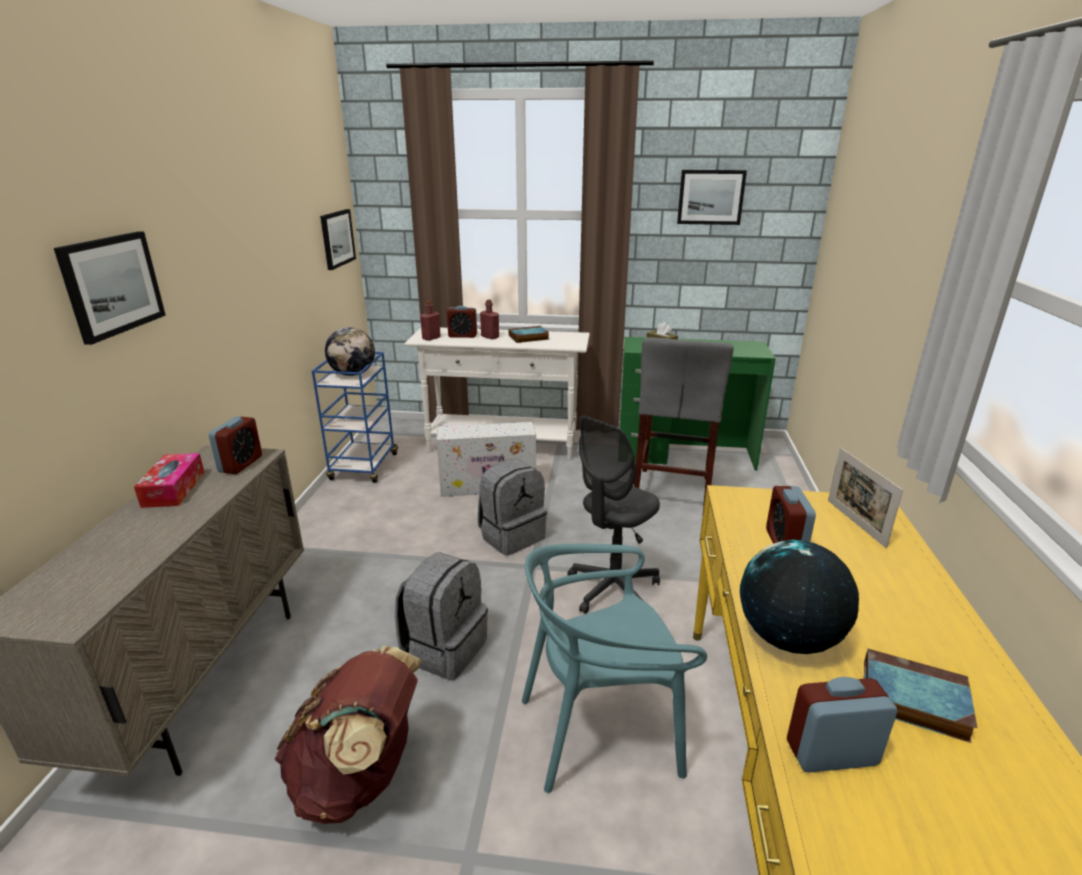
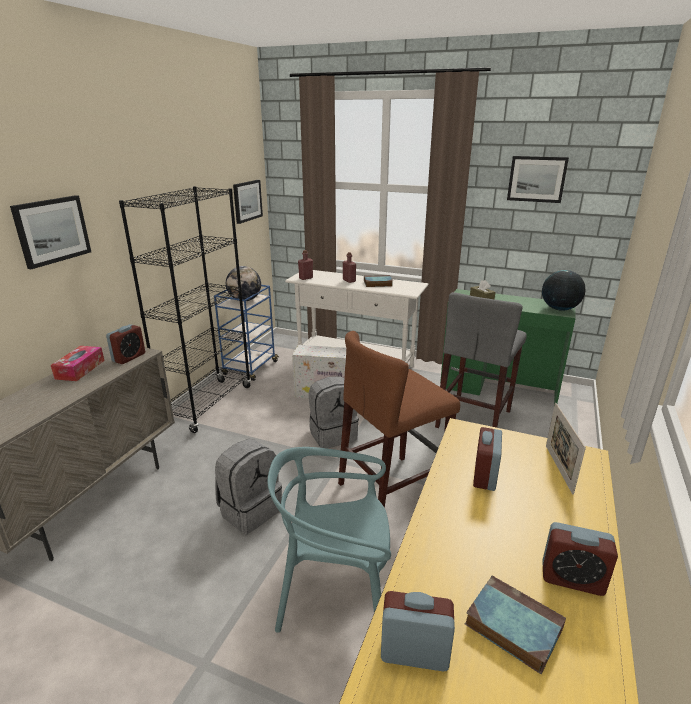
camera: 15 degrees right, 0 degrees up
brown backpack [274,646,422,824] -> none
alarm clock [447,306,477,338] -> alarm clock moved to [542,522,618,596]
grey office chair [568,415,660,614] -> brown stool [338,331,460,508]
globe [740,540,859,654] -> globe moved to [542,270,585,311]
none -> black bookcase [119,186,251,433]

